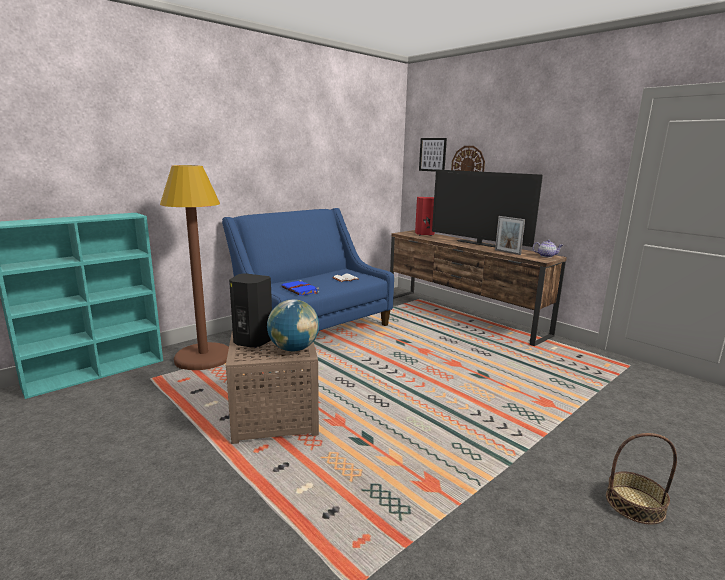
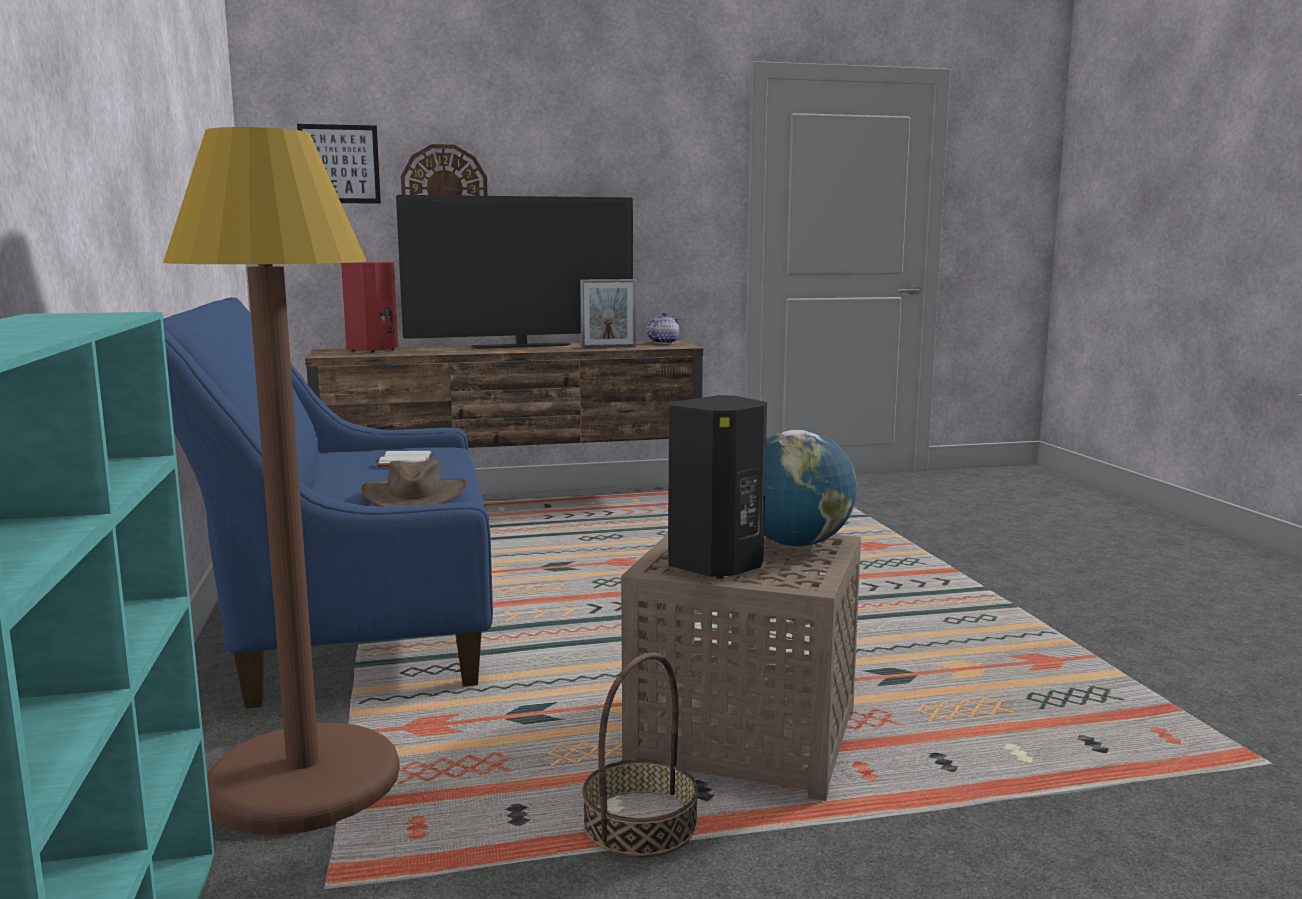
camera: 60 degrees left, 5 degrees down
blue book [281,280,319,296] -> brown hat [361,460,467,507]
basket [606,433,677,524] -> basket moved to [582,653,698,858]

